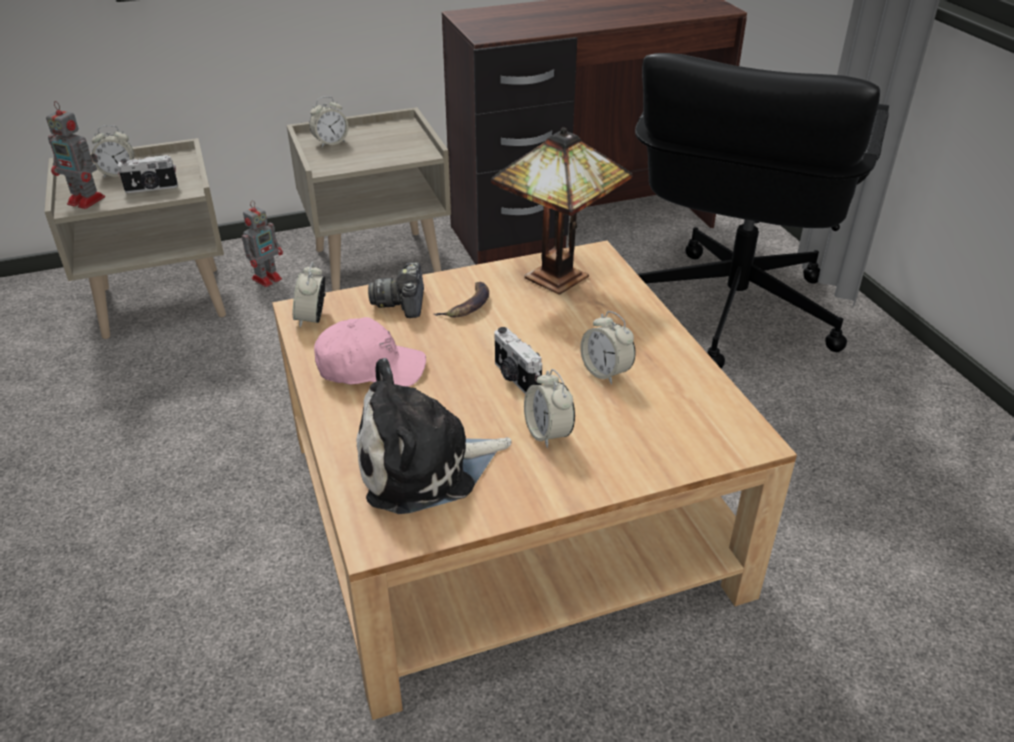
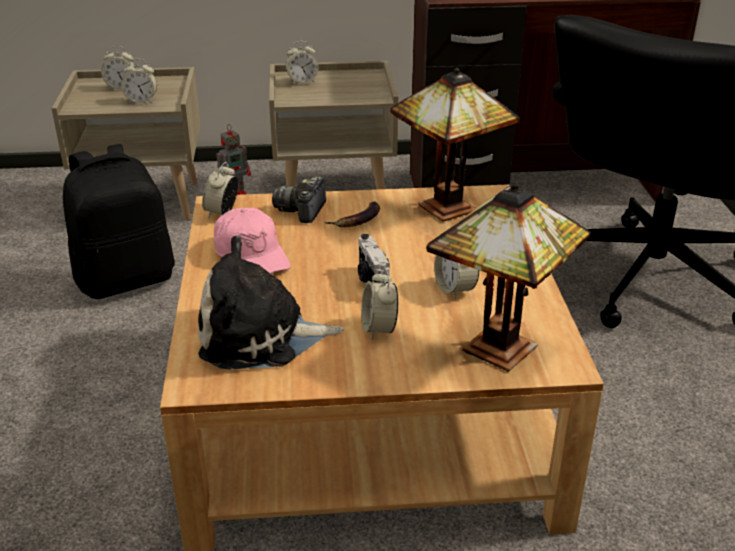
camera: 15 degrees right, 5 degrees down
toy robot [46,101,105,209] -> none
camera [117,155,178,193] -> alarm clock [121,59,157,103]
pink cap [314,317,426,387] -> pink cap turned 45 degrees clockwise [214,208,291,274]
none -> black backpack [63,144,175,299]
none -> table lamp [426,182,591,372]

